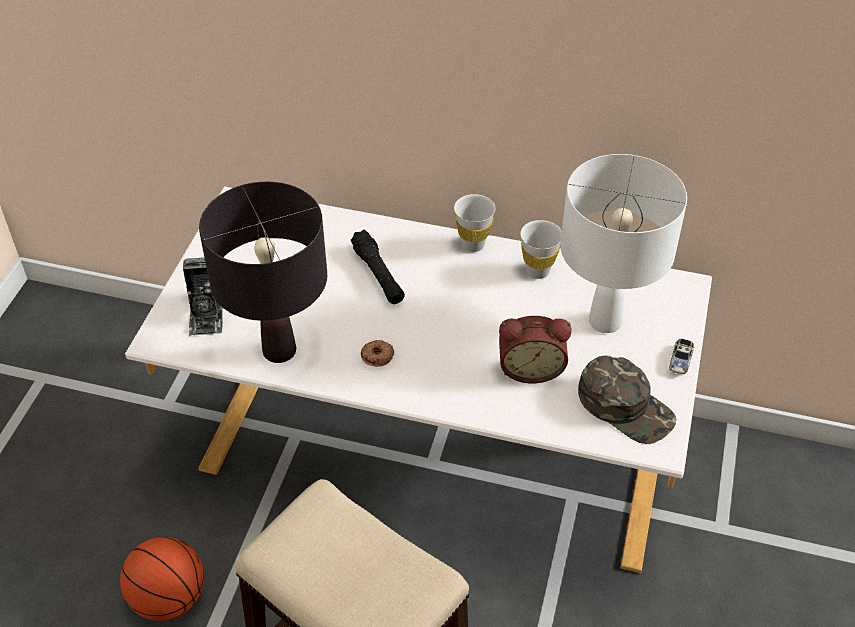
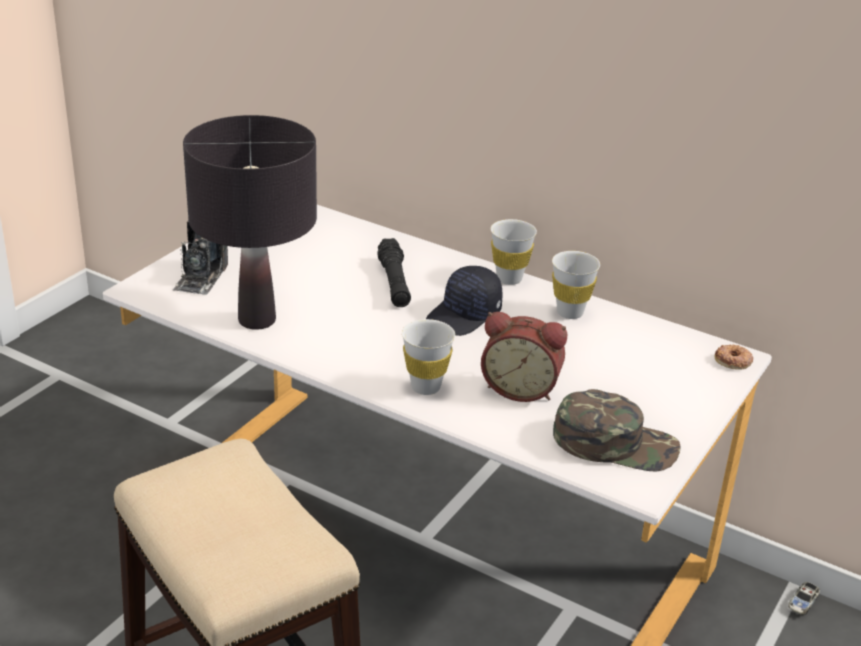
camera: 15 degrees right, 15 degrees down
basketball [120,537,204,621] -> none
donut [361,340,394,367] -> donut moved to [715,345,753,370]
white table lamp [560,154,687,333] -> none
green cap [578,355,677,444] -> green cap turned 45 degrees counterclockwise [553,389,681,472]
toy car [669,339,694,374] -> toy car moved to [788,582,820,615]
none -> white cup [402,319,455,395]
none -> black cap [426,266,503,336]

